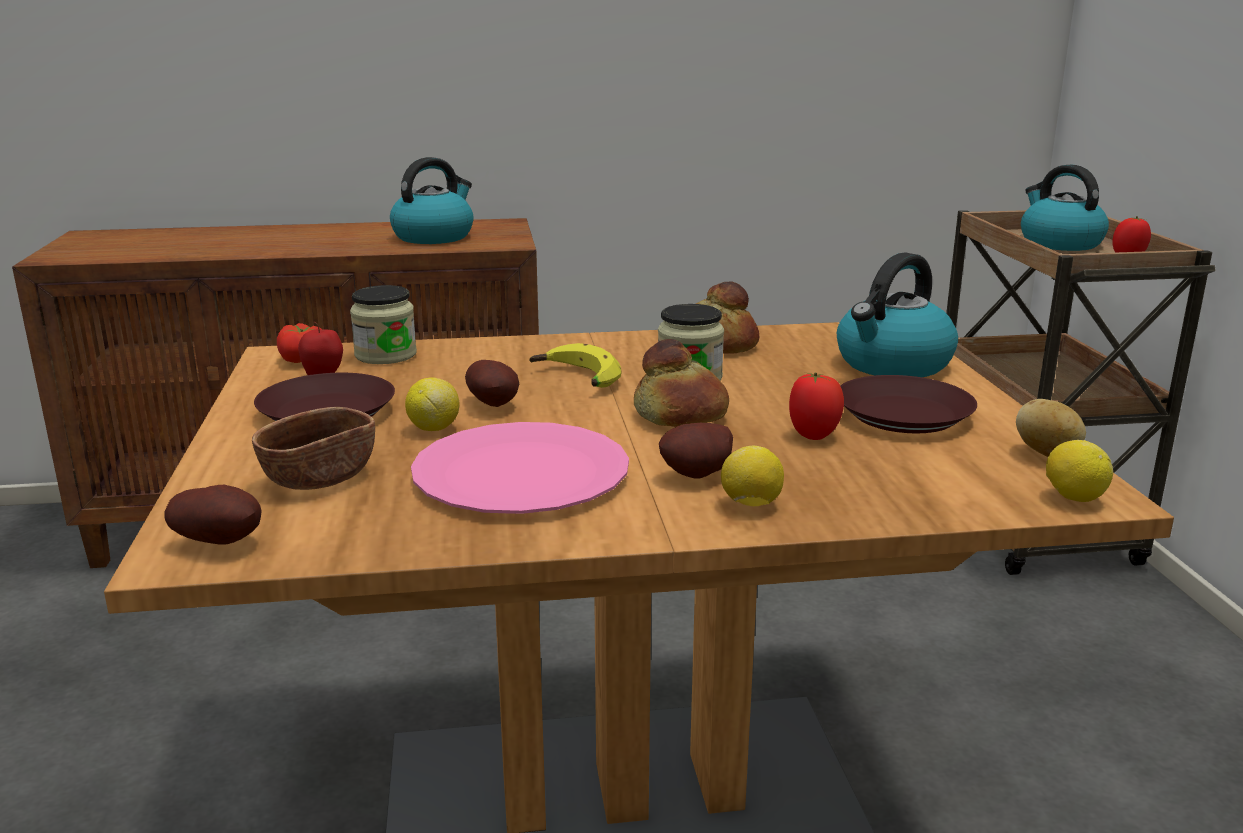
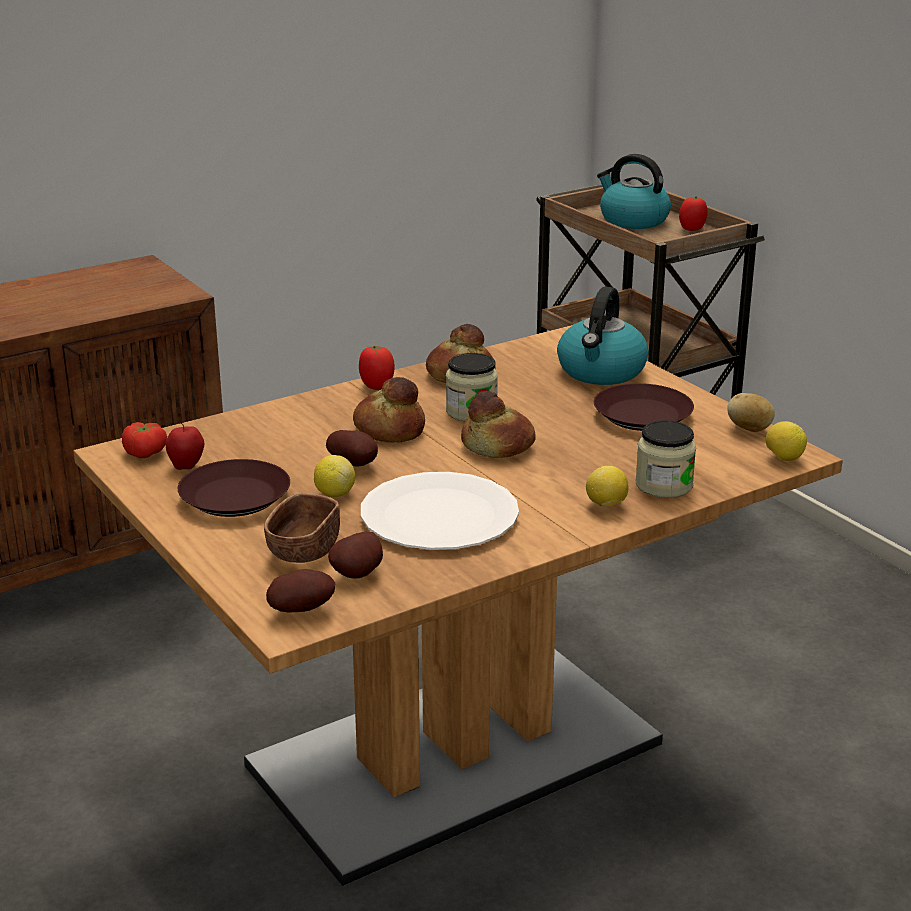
camera: 25 degrees left, 5 degrees up
jar [350,285,417,364] -> jar moved to [636,420,696,498]
kettle [390,157,474,244] -> none
pink plate [411,422,629,514] -> white plate [361,472,519,550]
banana [529,343,621,388] -> bread [353,377,425,442]
potato [659,423,733,479] -> potato moved to [328,532,383,578]
tomato [789,373,844,440] -> tomato moved to [359,346,395,390]

